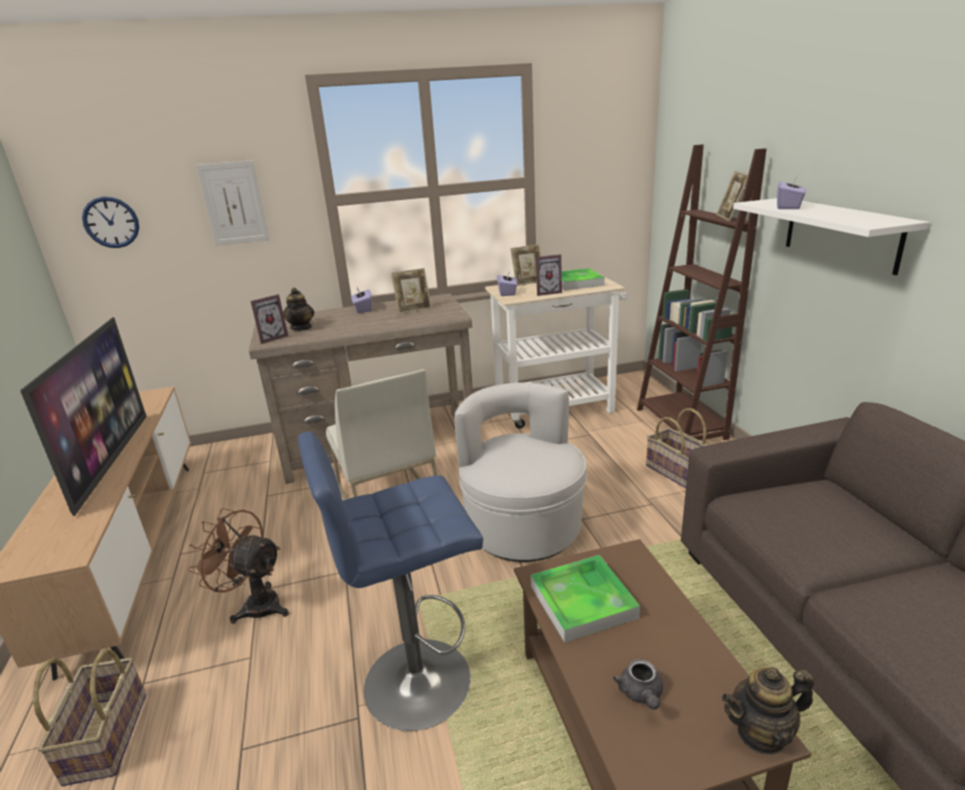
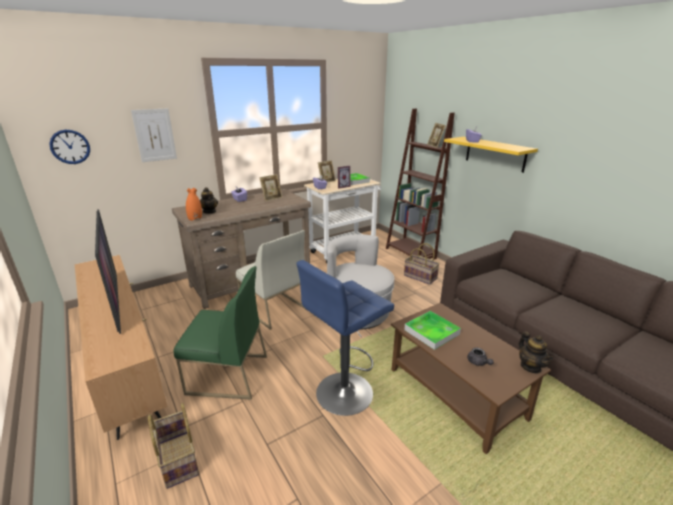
camera: 20 degrees left, 0 degrees up
brown fan [188,508,289,624] -> green chair [174,266,267,400]
picture frame [250,294,288,344] -> orange vase [186,188,202,221]
teapot [722,667,814,755] -> teapot turned 75 degrees counterclockwise [519,332,553,373]
white shelf [733,198,930,275] -> yellow shelf [444,137,538,173]

